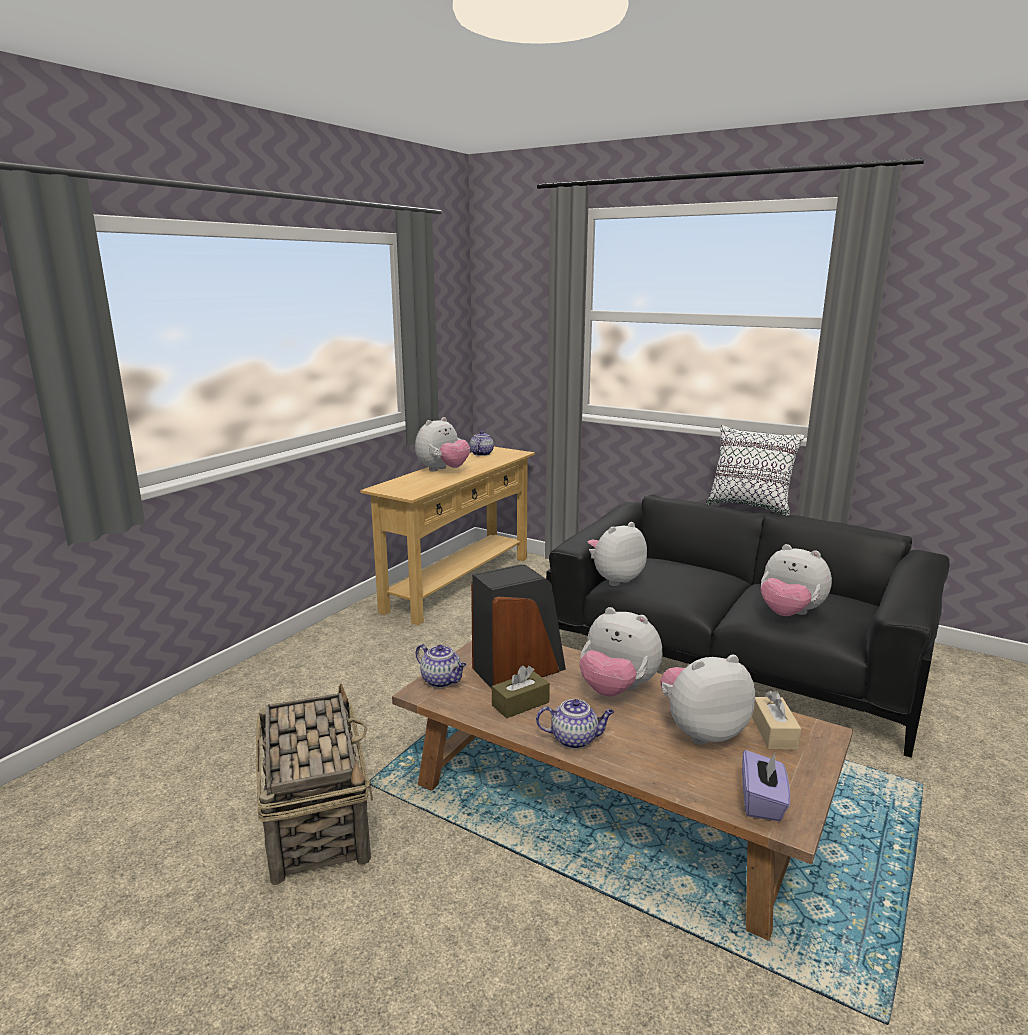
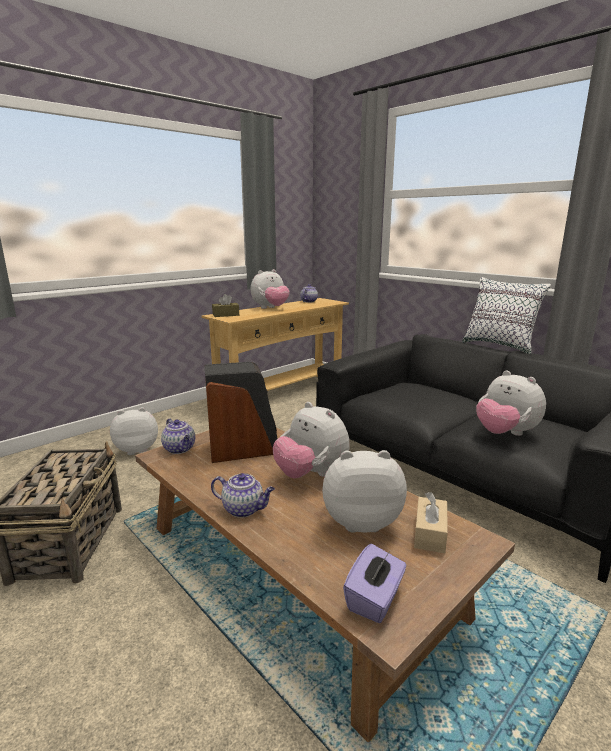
camera: 15 degrees right, 0 degrees up
brown tissue box [492,666,550,718] -> brown tissue box moved to [212,294,239,317]
plush toy [587,522,647,586] -> plush toy moved to [110,407,158,455]

